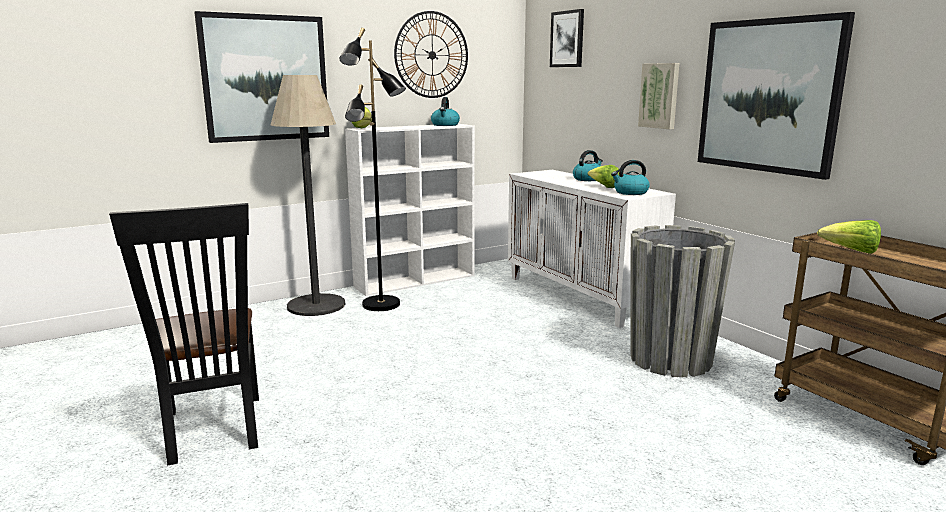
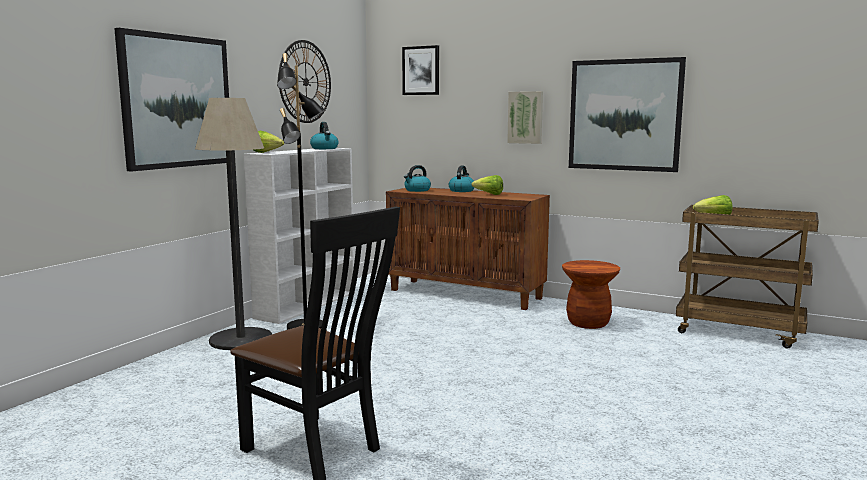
camera: 30 degrees left, 5 degrees down
white cabinet [508,170,676,328] -> brown cabinet [386,188,550,310]
kettle [611,160,650,195] -> kettle moved to [404,165,431,192]
grey planter [630,225,735,377] -> brown stool [562,260,620,329]

